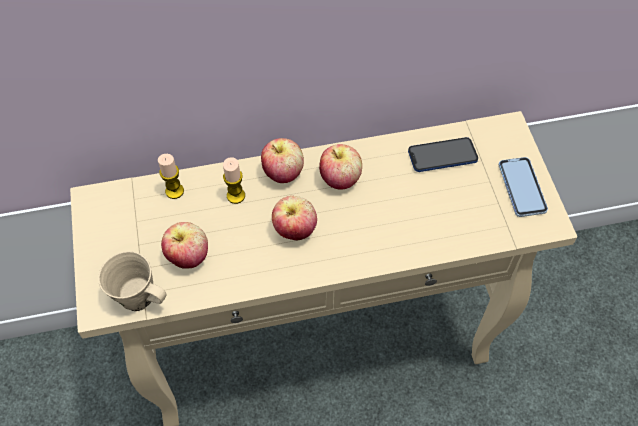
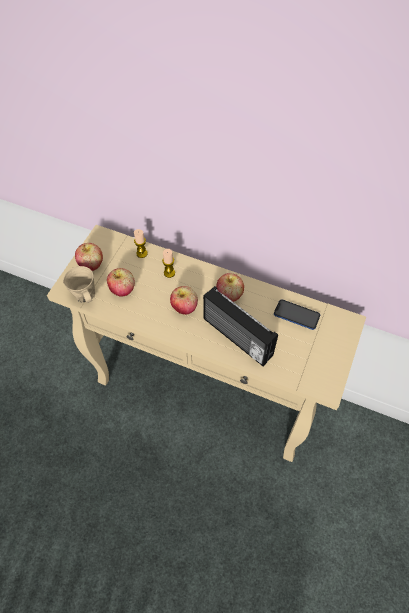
camera: 35 degrees right, 0 degrees up
apple [261,138,304,183] -> apple moved to [75,243,103,271]
phone [499,157,548,217] -> none
none -> radio [203,286,278,366]

